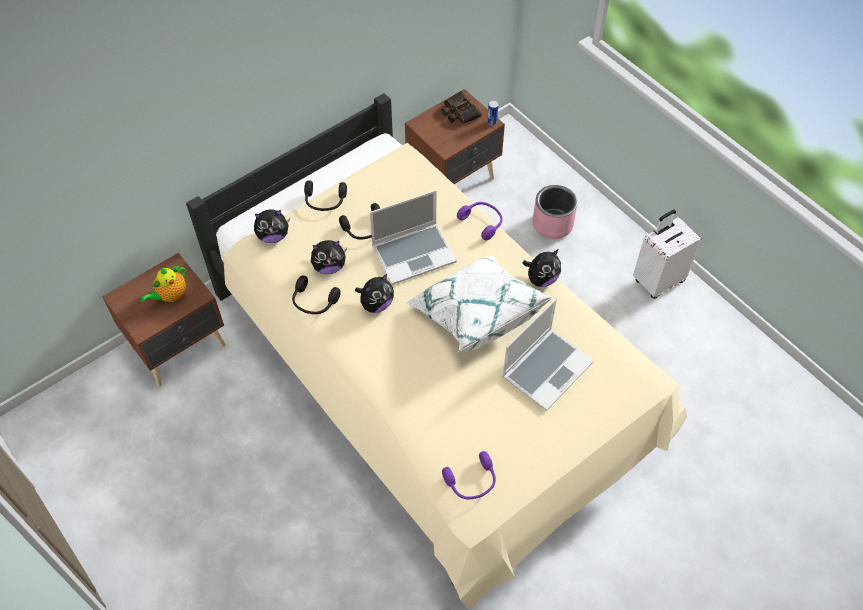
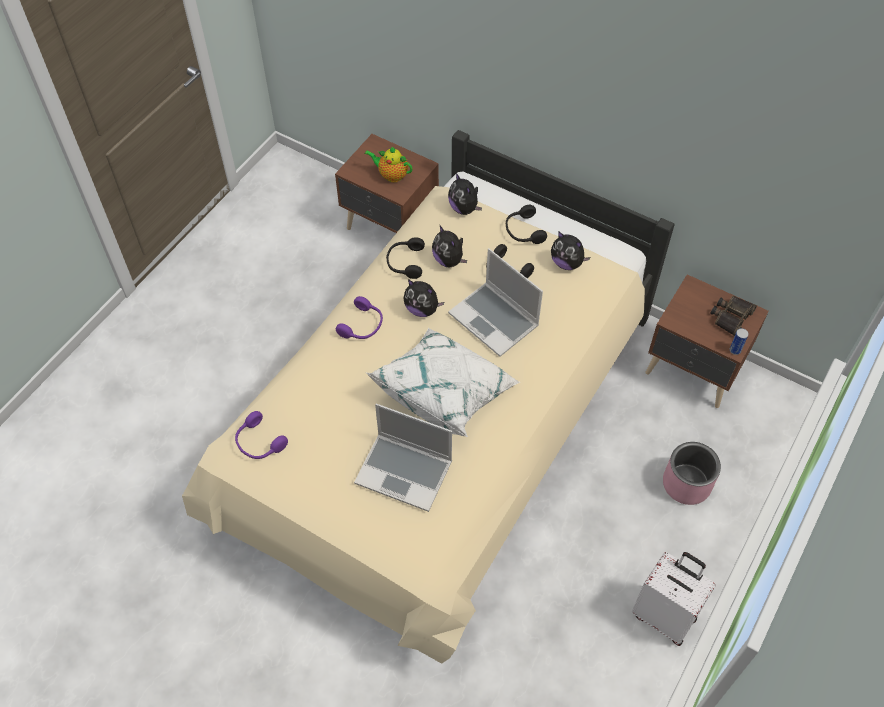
camera: 70 degrees right, 0 degrees up
purple headphones [457,202,503,240] -> purple headphones moved to [336,296,383,339]
plush toy [522,249,561,287] -> plush toy moved to [551,231,590,270]

